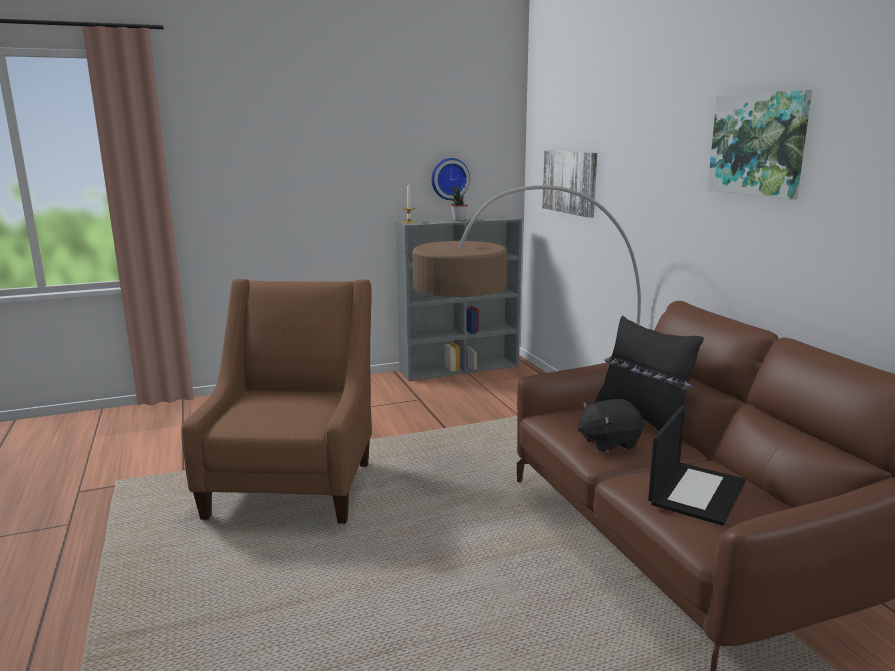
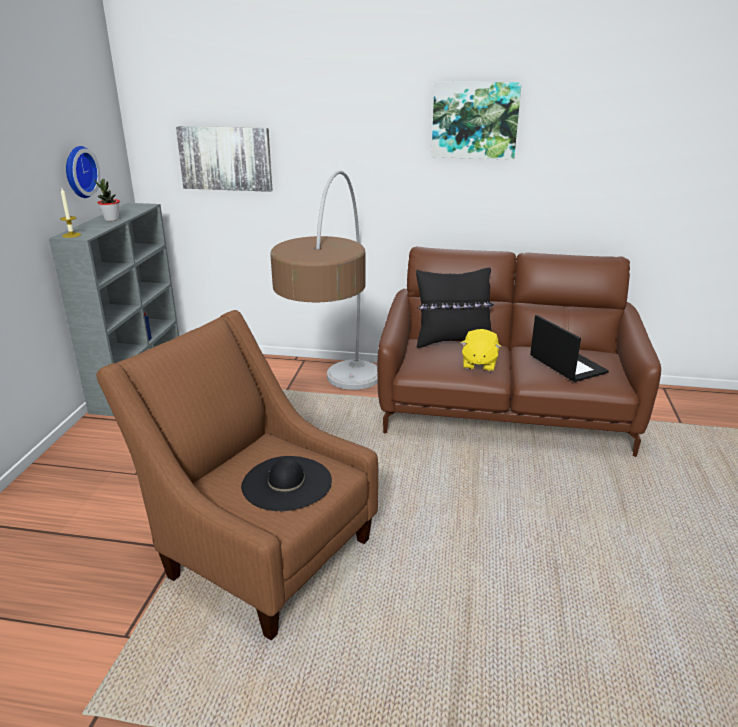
camera: 60 degrees left, 10 degrees up
black plush toy [578,399,643,453] -> yellow plush toy [461,329,501,371]
none -> black hat [241,456,332,511]

